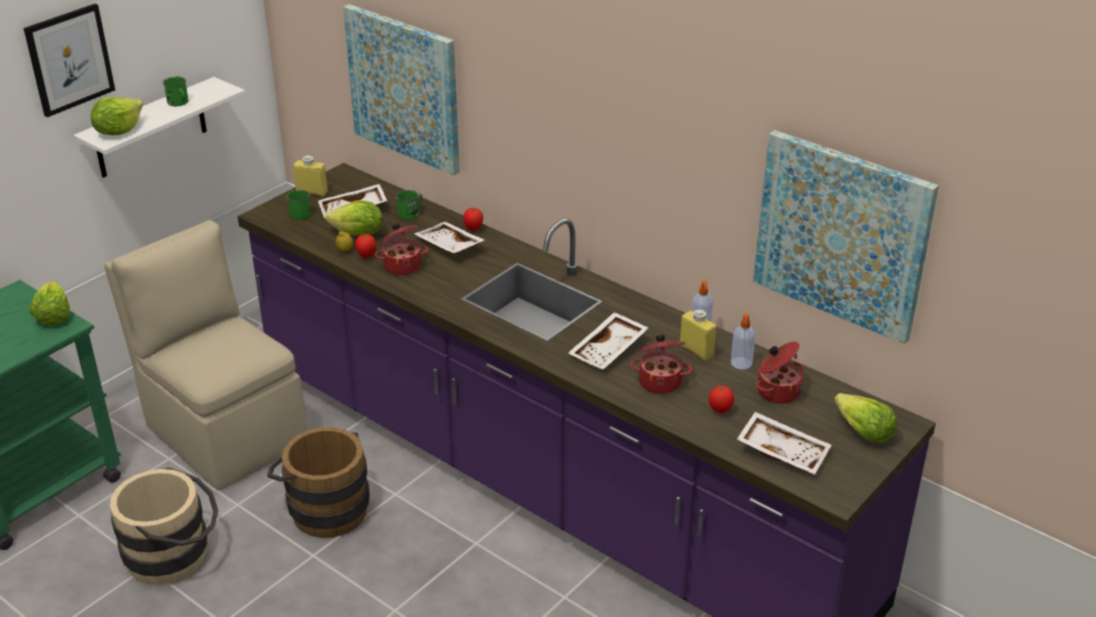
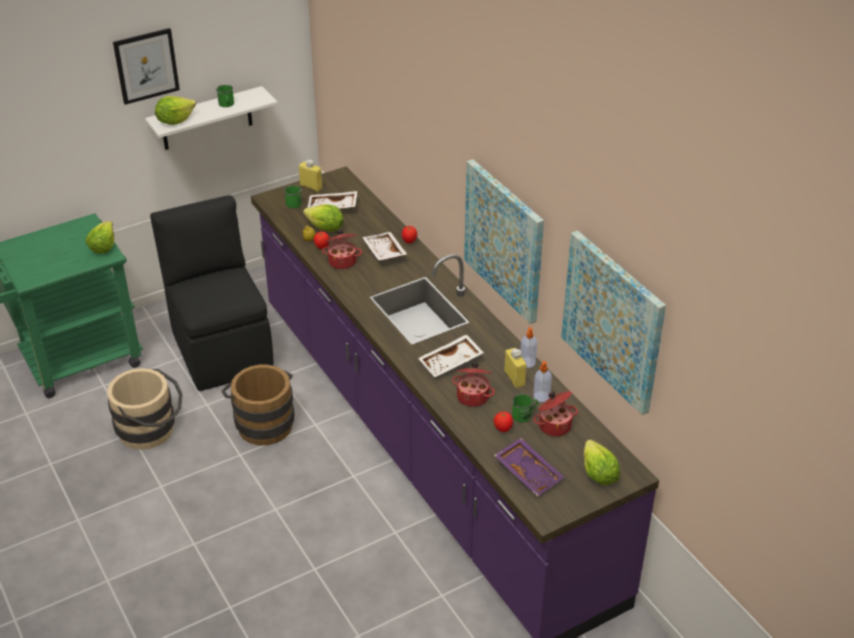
camera: 20 degrees right, 5 degrees up
beige chair [104,220,307,490] -> black chair [150,195,274,391]
picture [343,4,460,175] -> picture moved to [464,159,544,324]
green mug [396,190,422,220] -> green mug moved to [512,394,538,423]
white tray [737,412,831,475] -> purple tray [494,438,564,496]

